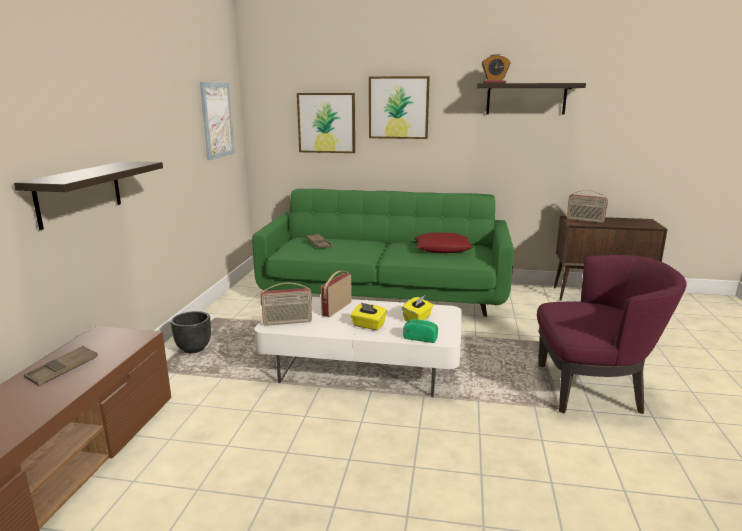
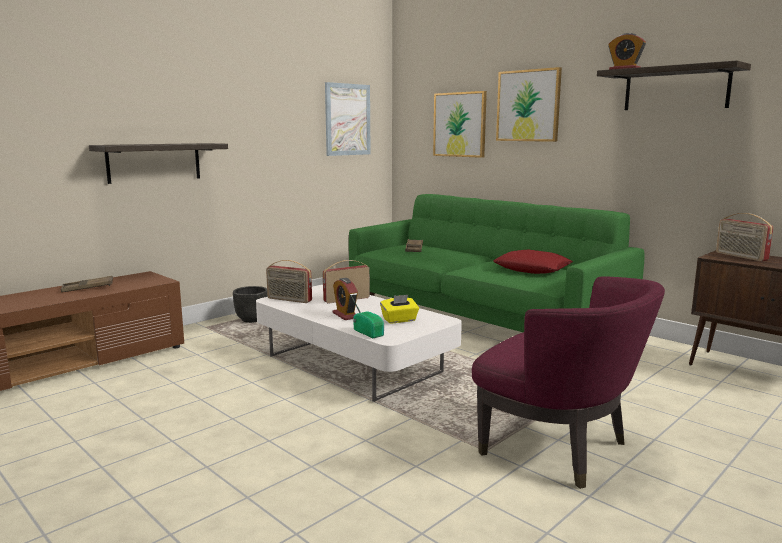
camera: 35 degrees right, 5 degrees down
yellow tissue box [350,302,387,330] -> alarm clock [332,278,358,320]

